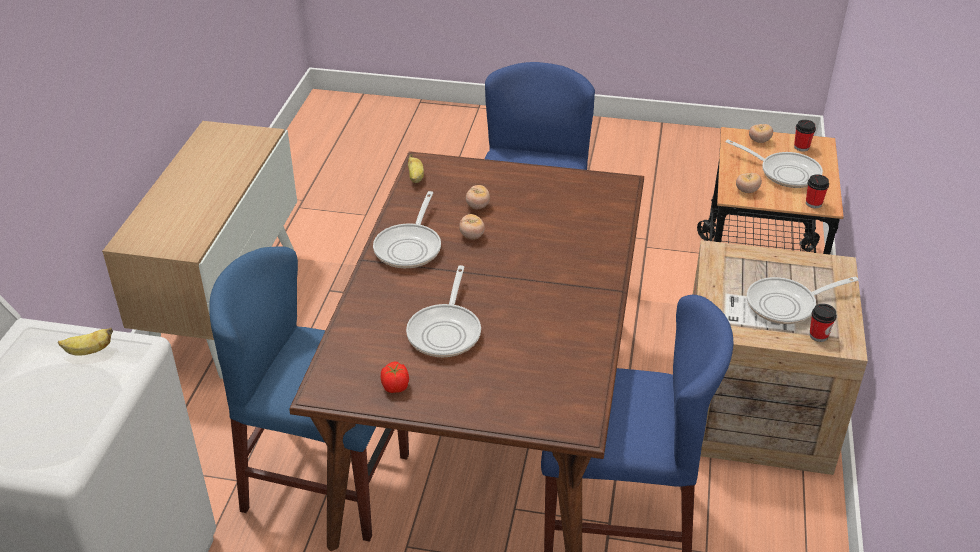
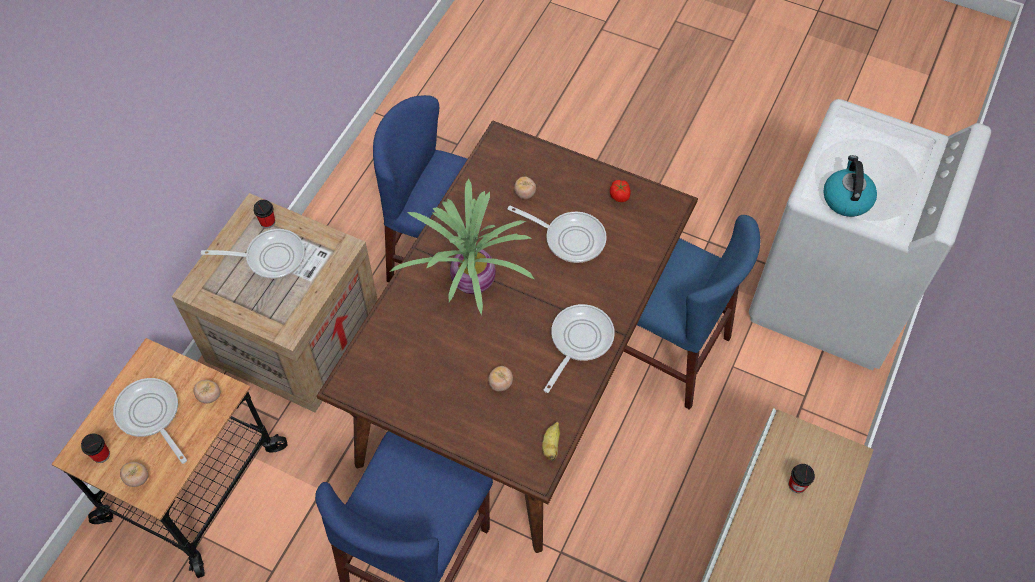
camera: 165 degrees left, 20 degrees up
banana [58,328,113,356] -> kettle [823,155,877,217]
frying pan [406,265,481,357] -> frying pan turned 90 degrees clockwise [508,206,607,263]
tomato [459,214,485,240] -> tomato moved to [514,177,536,199]
cup [806,174,829,208] -> cup moved to [789,464,815,493]
none -> potted plant [389,178,535,315]

